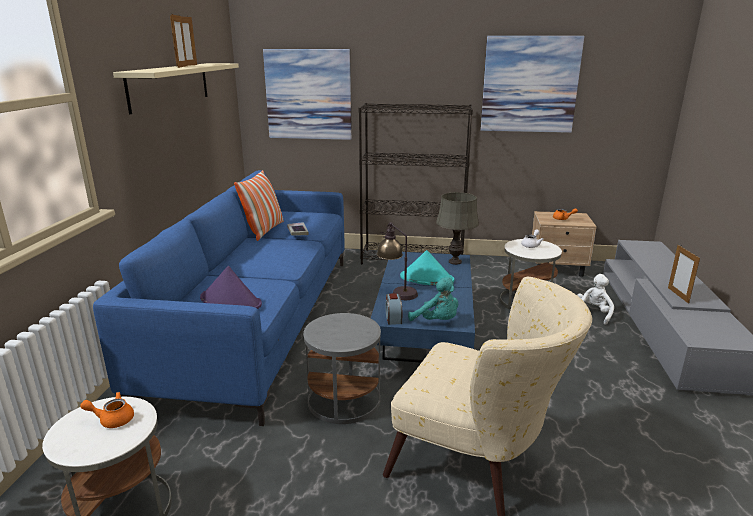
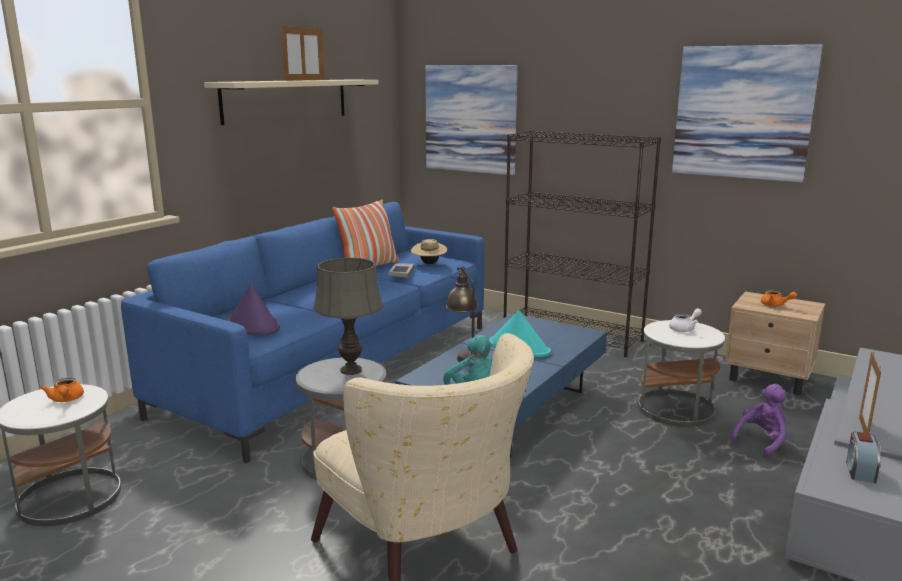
camera: 25 degrees right, 5 degrees down
orange teapot [80,392,134,428] -> orange teapot turned 135 degrees counterclockwise [41,377,84,402]
alarm clock [386,293,402,325] -> alarm clock moved to [846,432,880,483]
grey table lamp [436,192,479,265] -> grey table lamp moved to [313,258,383,375]
white plush toy [577,274,614,325] -> purple plush toy [730,384,787,458]
none -> beige hat [411,239,447,264]

